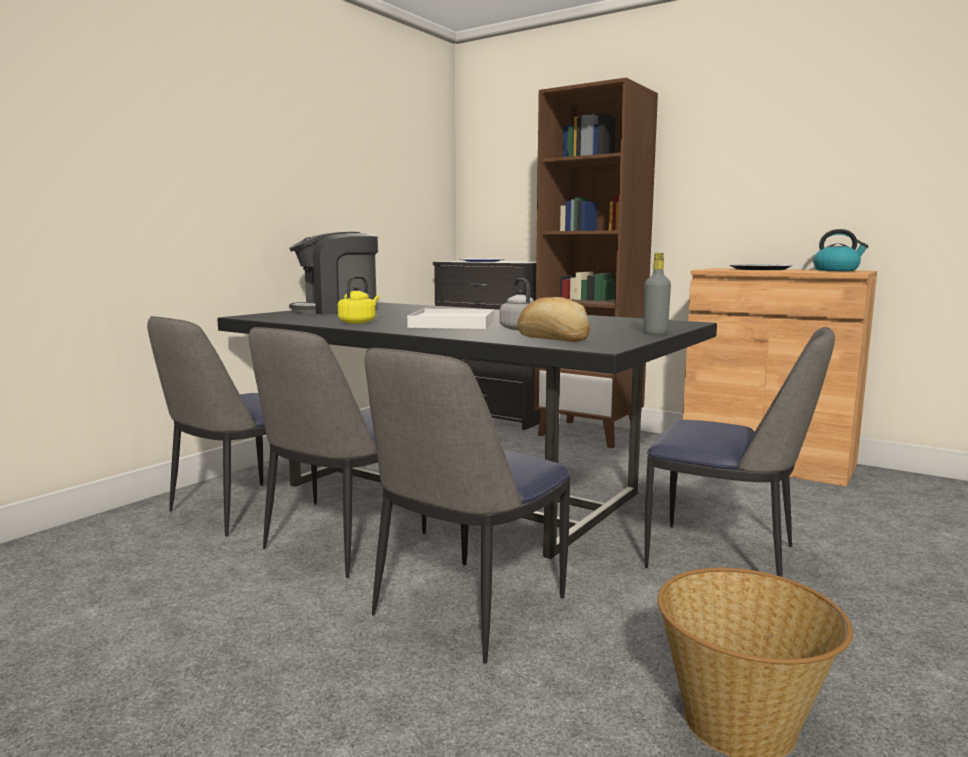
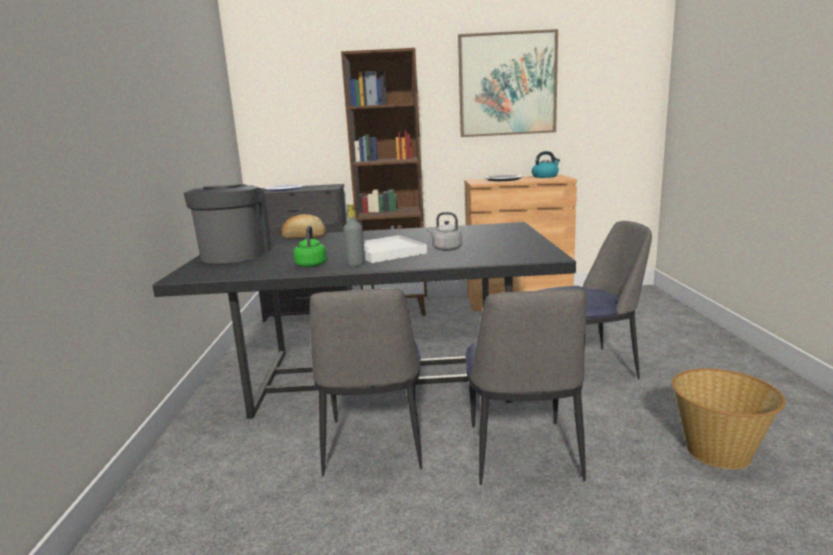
camera: 35 degrees left, 5 degrees up
chair [147,316,317,537] -> none
coffee machine [289,232,378,314] -> coffee machine turned 150 degrees clockwise [184,184,272,264]
yellow kettle [338,276,379,324] -> green kettle [293,225,327,267]
bread [517,297,590,342] -> bread moved to [281,214,326,239]
grey bottle [643,253,671,335] -> grey bottle moved to [343,204,365,267]
none -> picture [458,29,558,137]

